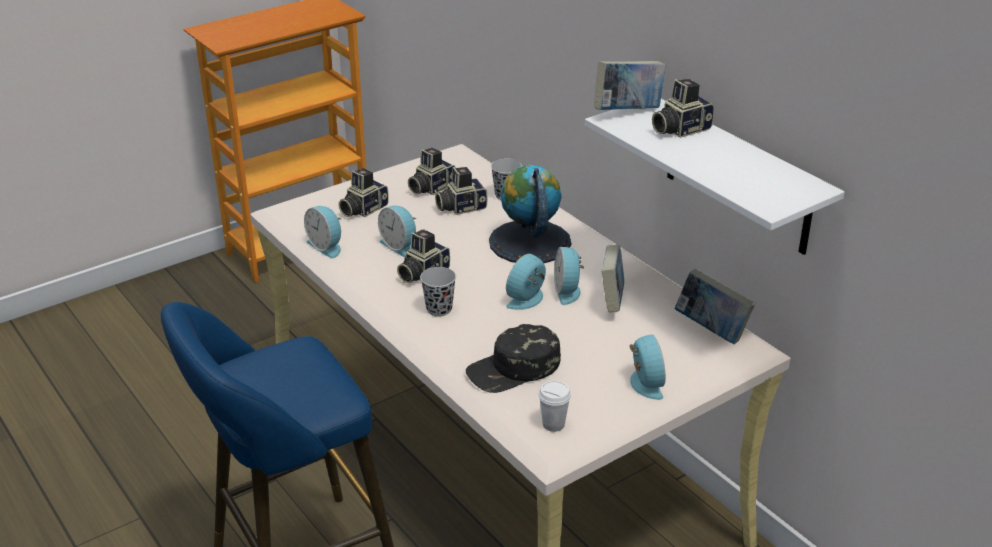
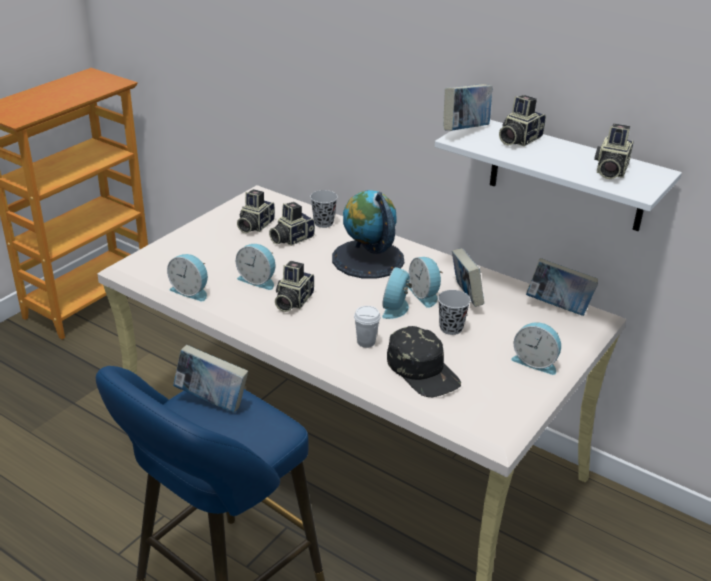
camera: 20 degrees left, 0 degrees up
camera [339,168,389,217] -> camera moved to [594,123,634,179]
black cup [420,267,456,316] -> black cup moved to [438,290,471,335]
black cap [466,324,561,393] -> black cap turned 75 degrees counterclockwise [387,326,461,398]
white cup [538,380,571,432] -> white cup moved to [354,306,381,348]
alarm clock [629,334,666,400] -> alarm clock turned 150 degrees clockwise [511,322,561,375]
none -> book [173,345,248,413]

